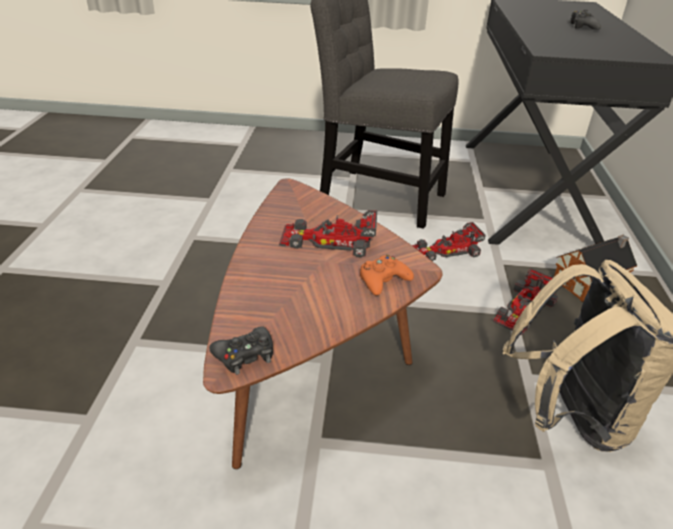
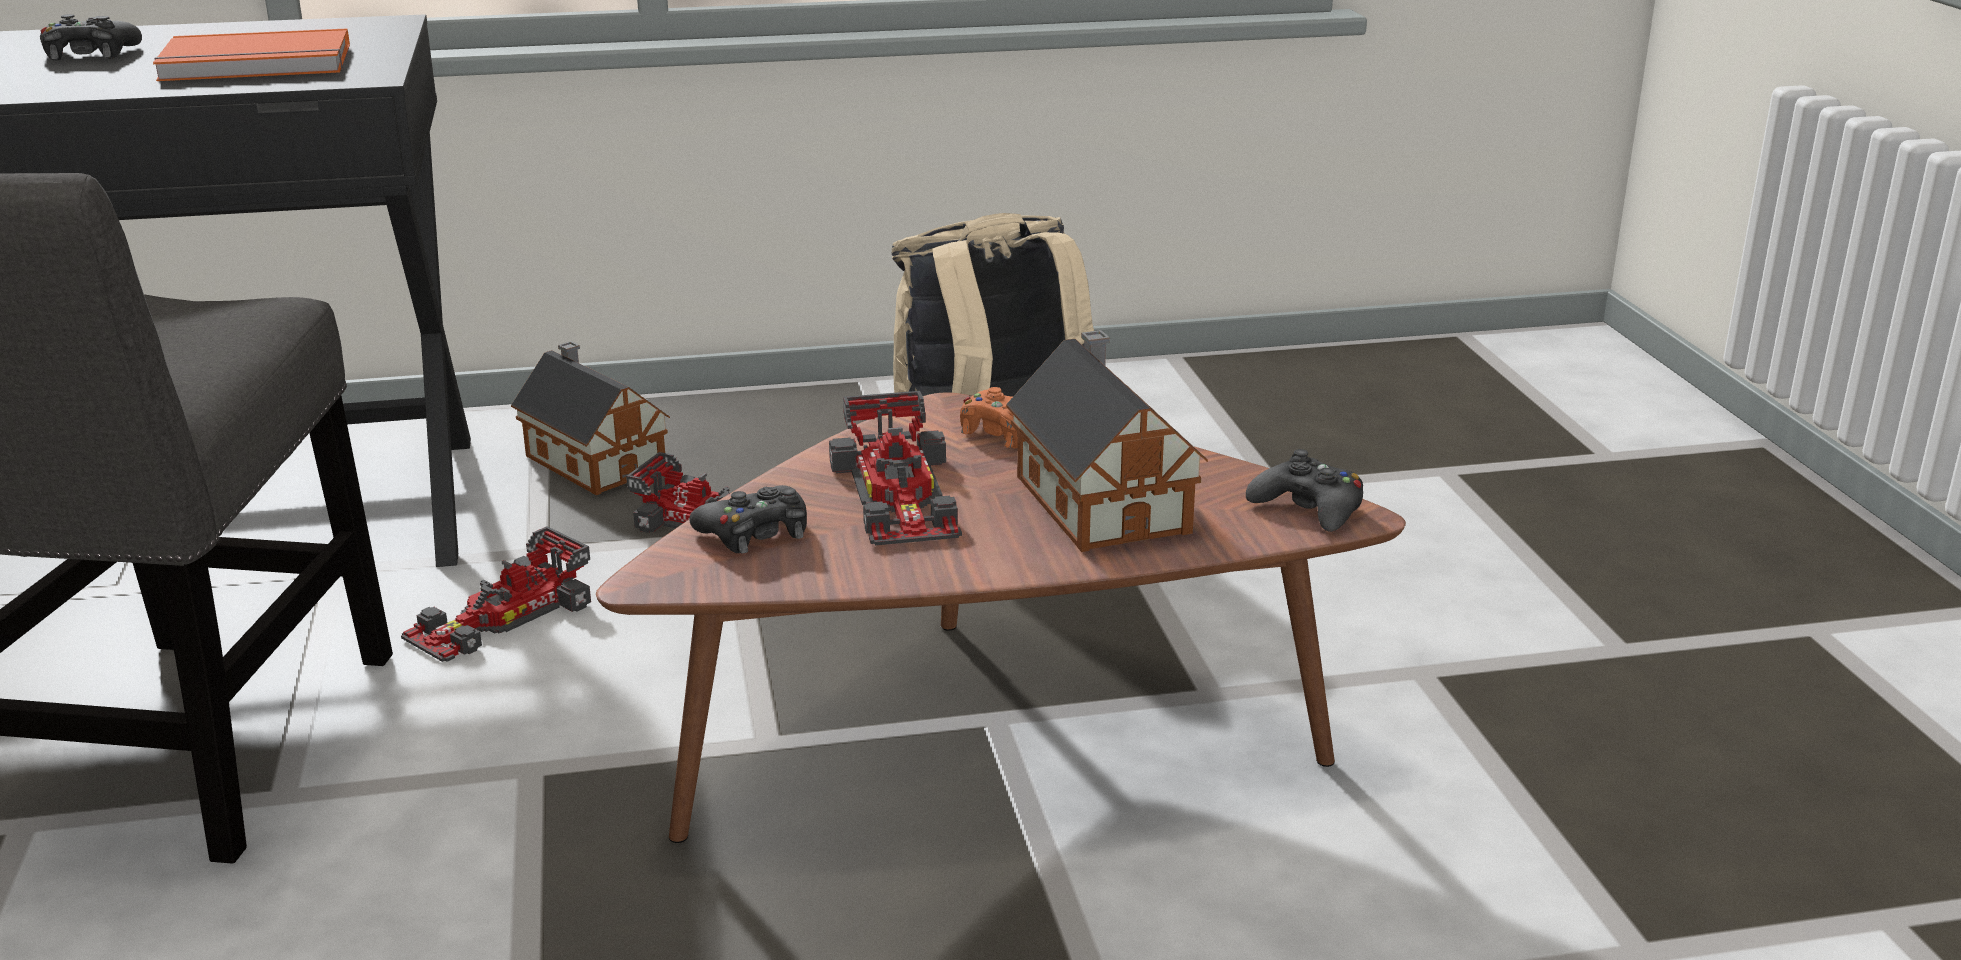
camera: 105 degrees left, 10 degrees down
toy car [412,222,486,261] -> toy car turned 75 degrees clockwise [401,526,591,662]
none -> orange book [153,28,350,81]
none -> black game controller [689,485,807,554]
none -> toy house [1006,330,1208,552]

